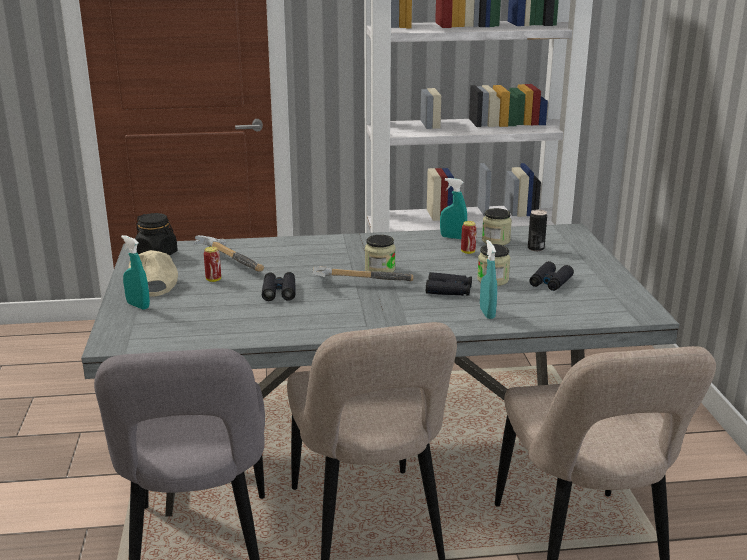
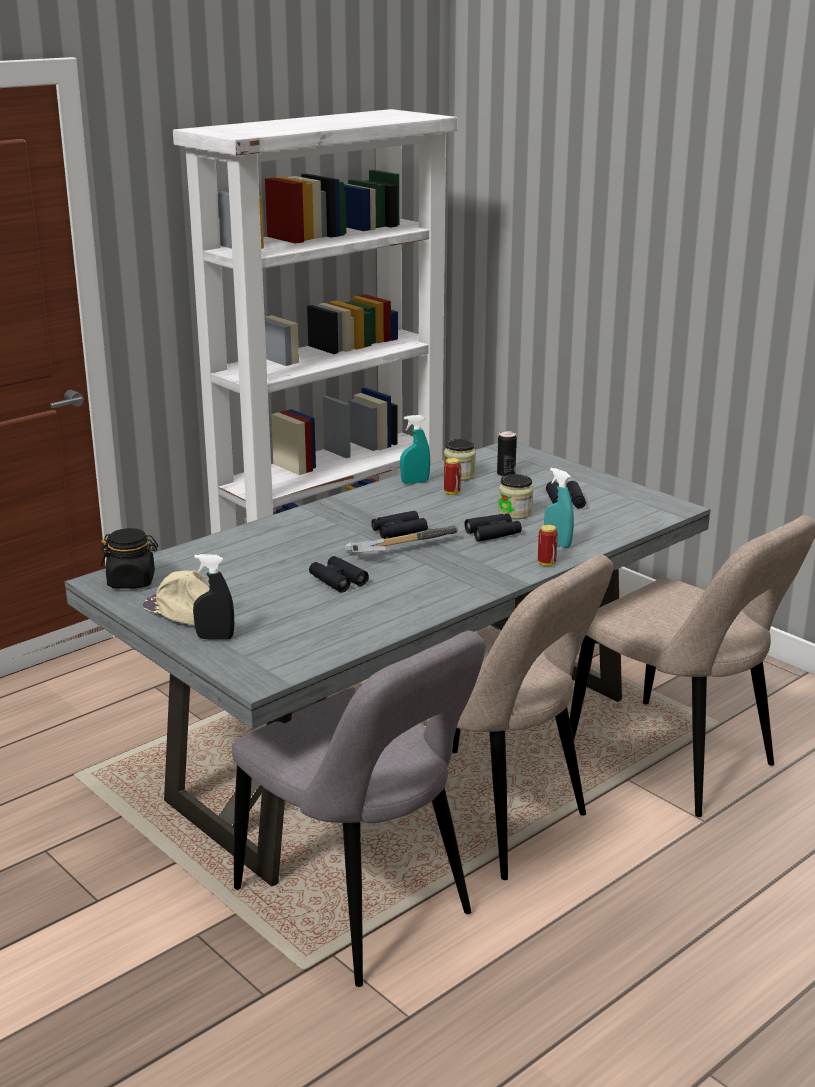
camera: 35 degrees left, 0 degrees up
turquoise spray bottle [121,235,150,310] -> black spray bottle [193,554,234,640]
hammer [193,235,264,271] -> none
can [204,247,221,282] -> can moved to [538,525,558,566]
jar [365,235,396,272] -> black binoculars [371,511,428,539]

